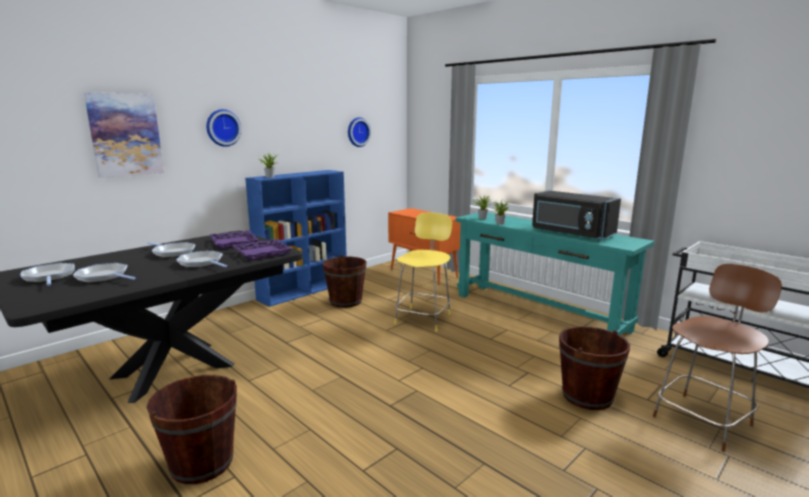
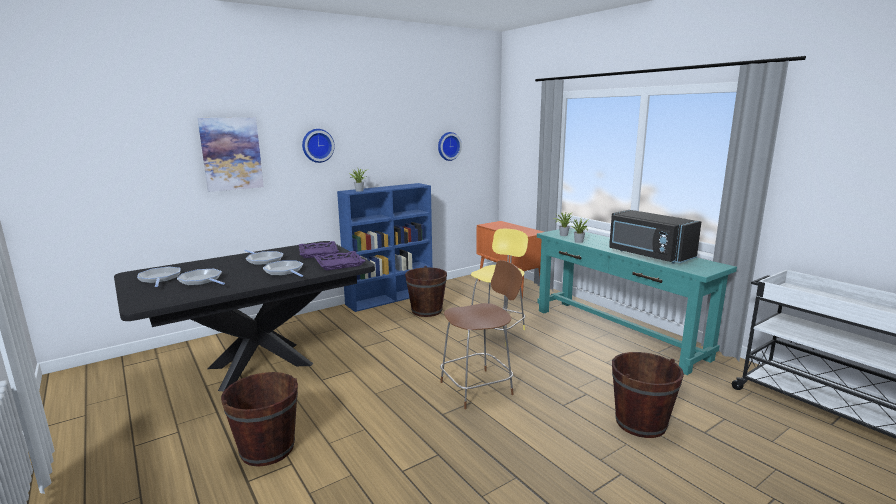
camera: 10 degrees right, 0 degrees up
brown stool [653,264,782,452] -> brown stool moved to [440,260,522,409]

